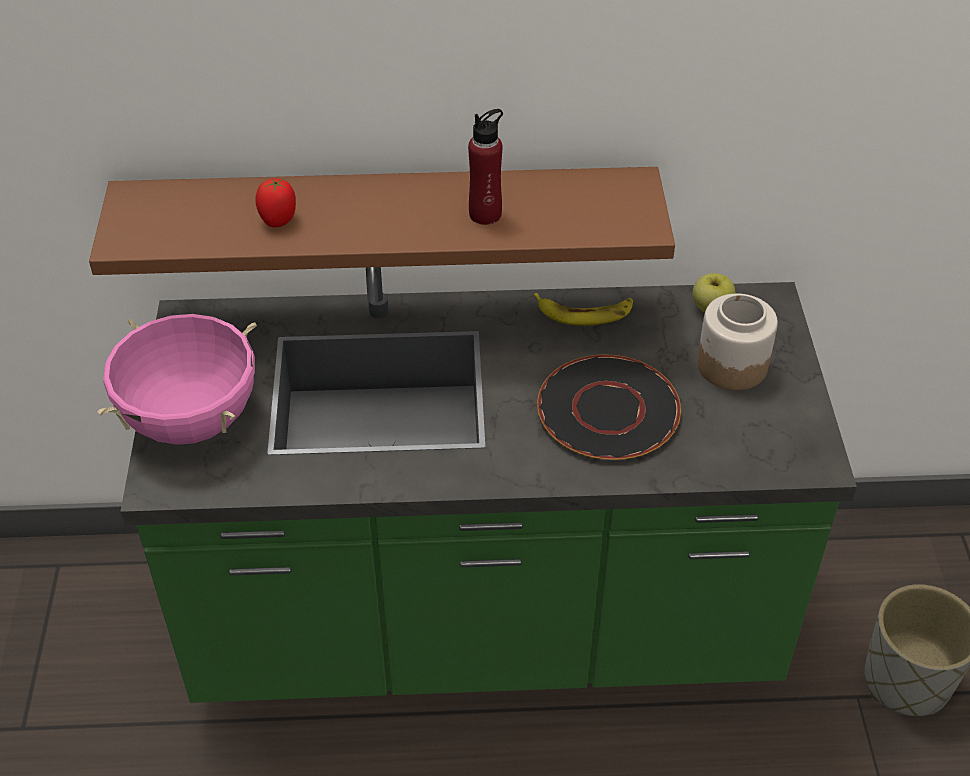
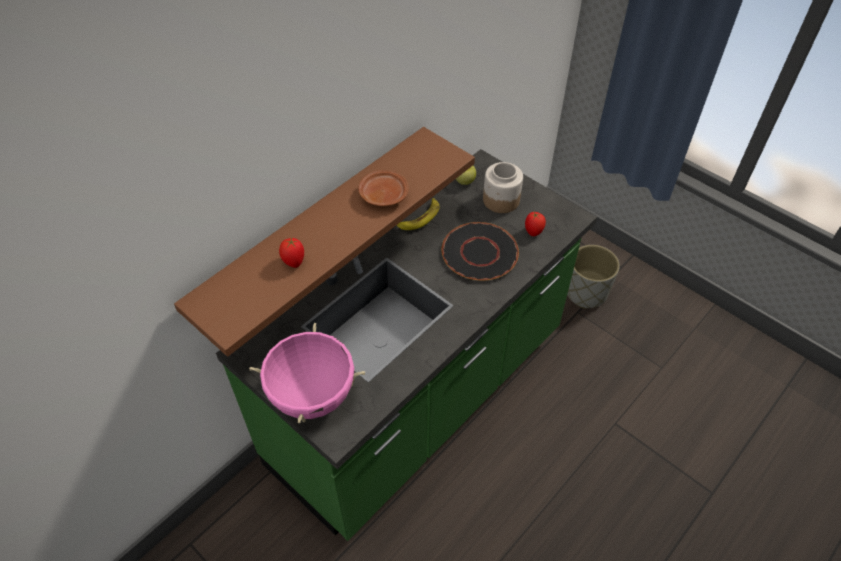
camera: 45 degrees left, 5 degrees up
red bottle [468,109,503,225] -> brown plate [358,170,408,206]
none -> tomato [525,212,546,236]

